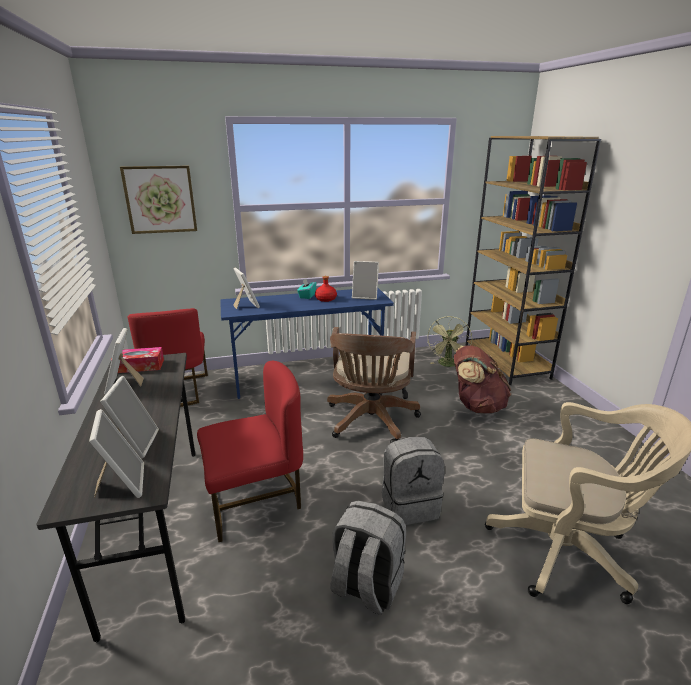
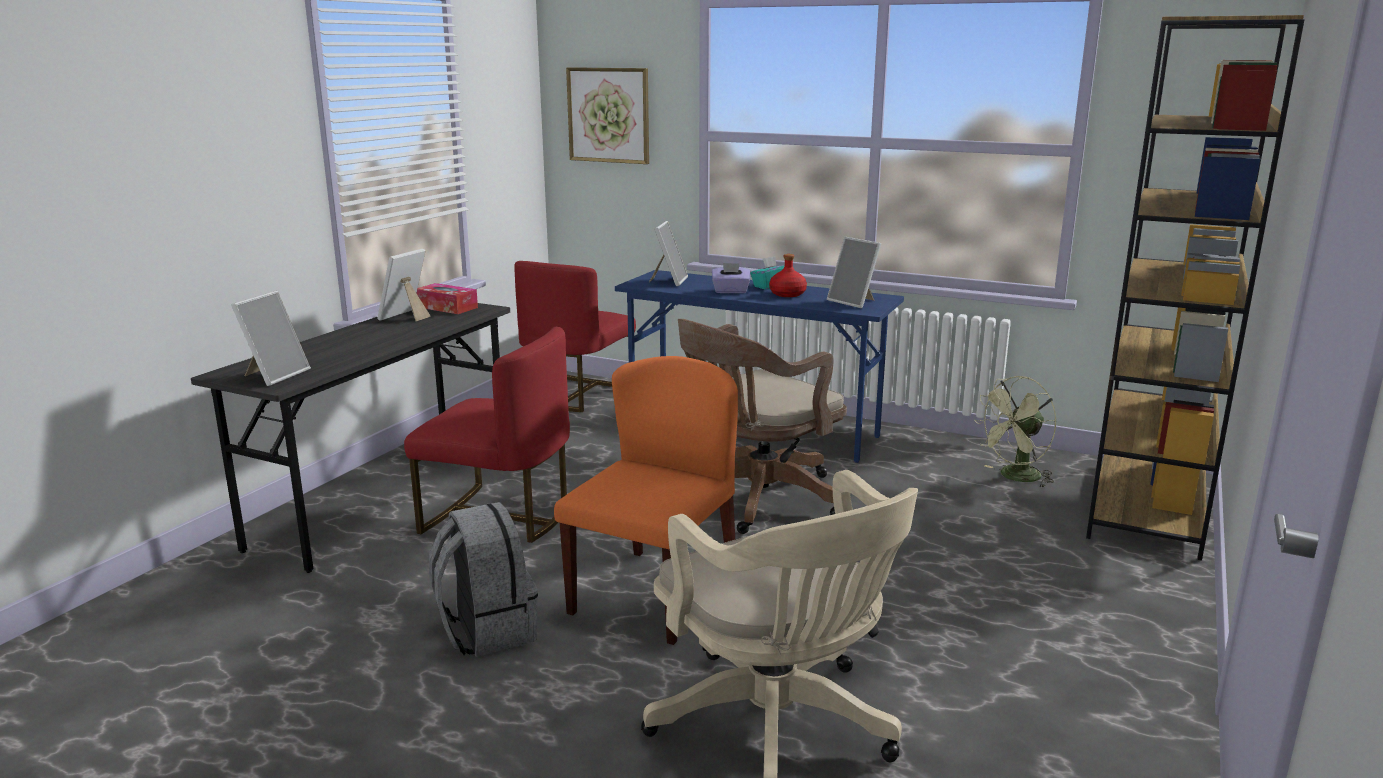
camera: 40 degrees right, 5 degrees down
picture frame [100,376,159,459] -> none
grey backpack [382,437,445,525] -> orange chair [554,356,738,645]
brown backpack [454,345,511,413] -> none
none -> purple tissue box [712,263,750,293]

